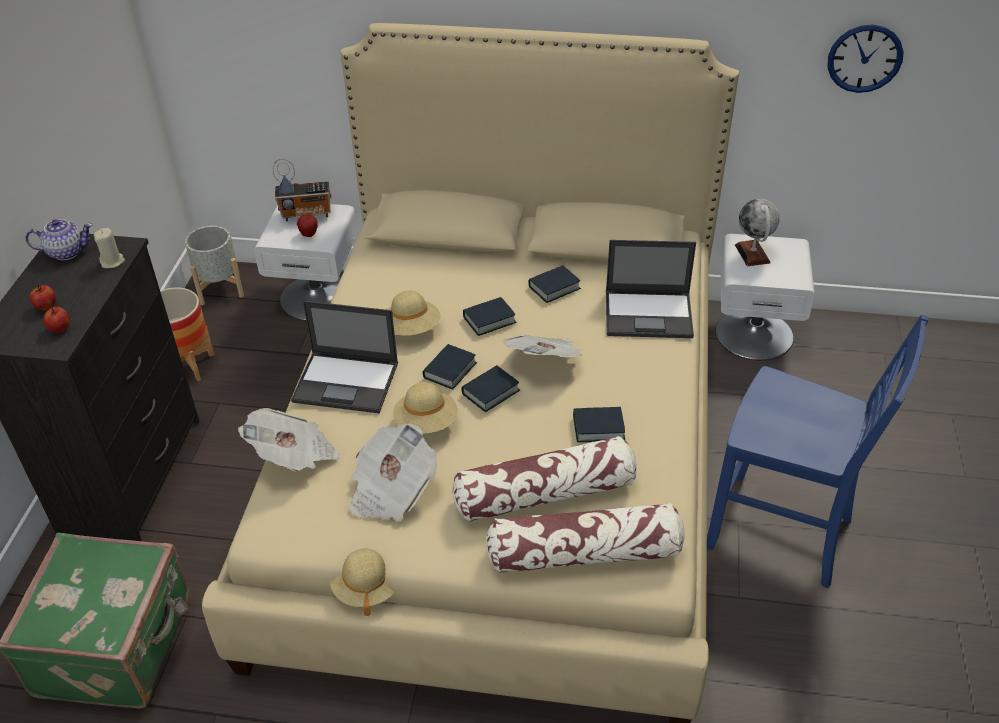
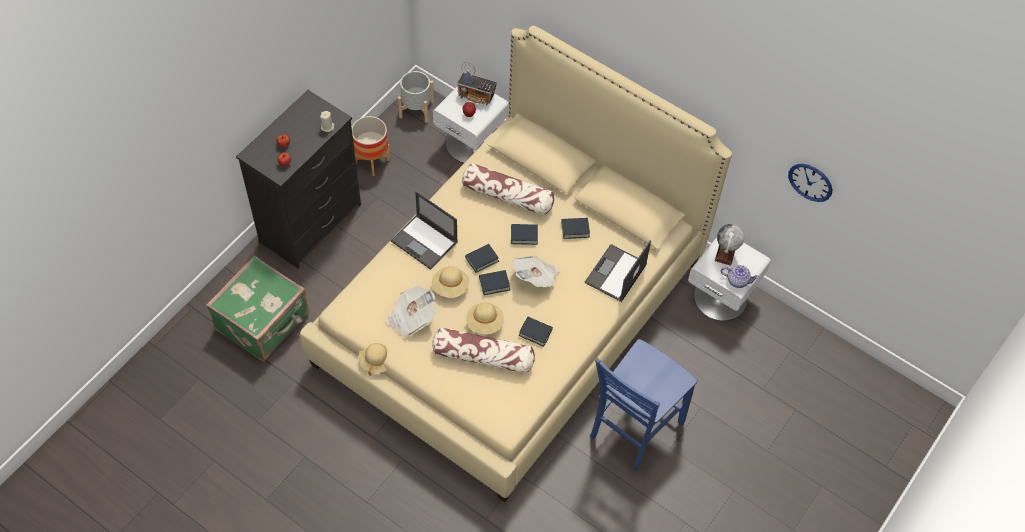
camera: 25 degrees right, 15 degrees up
teapot [26,219,93,260] -> teapot moved to [721,265,759,288]
newspaper [238,408,340,471] -> none
beige hat [386,291,441,336] -> beige hat moved to [466,302,504,334]
pillow [486,503,685,573] -> pillow moved to [462,163,554,216]
laptop [606,240,696,338] -> laptop turned 90 degrees clockwise [584,240,651,302]
blue chair [707,314,929,588] -> blue chair turned 75 degrees clockwise [590,339,697,472]

